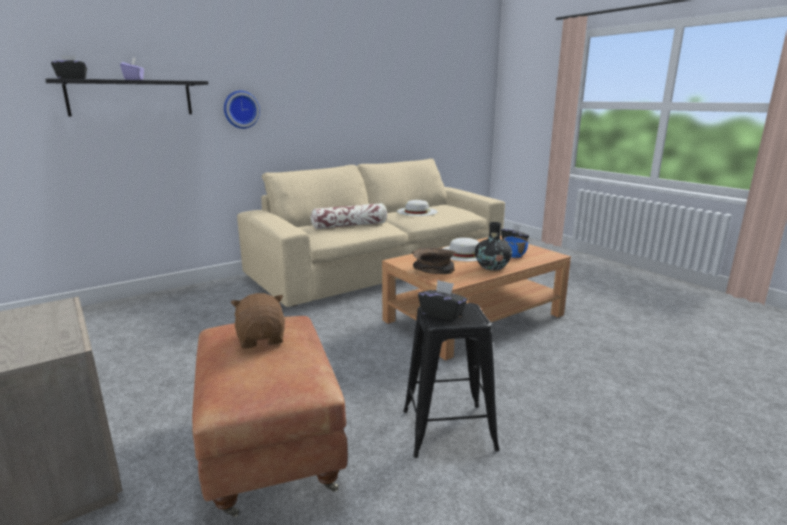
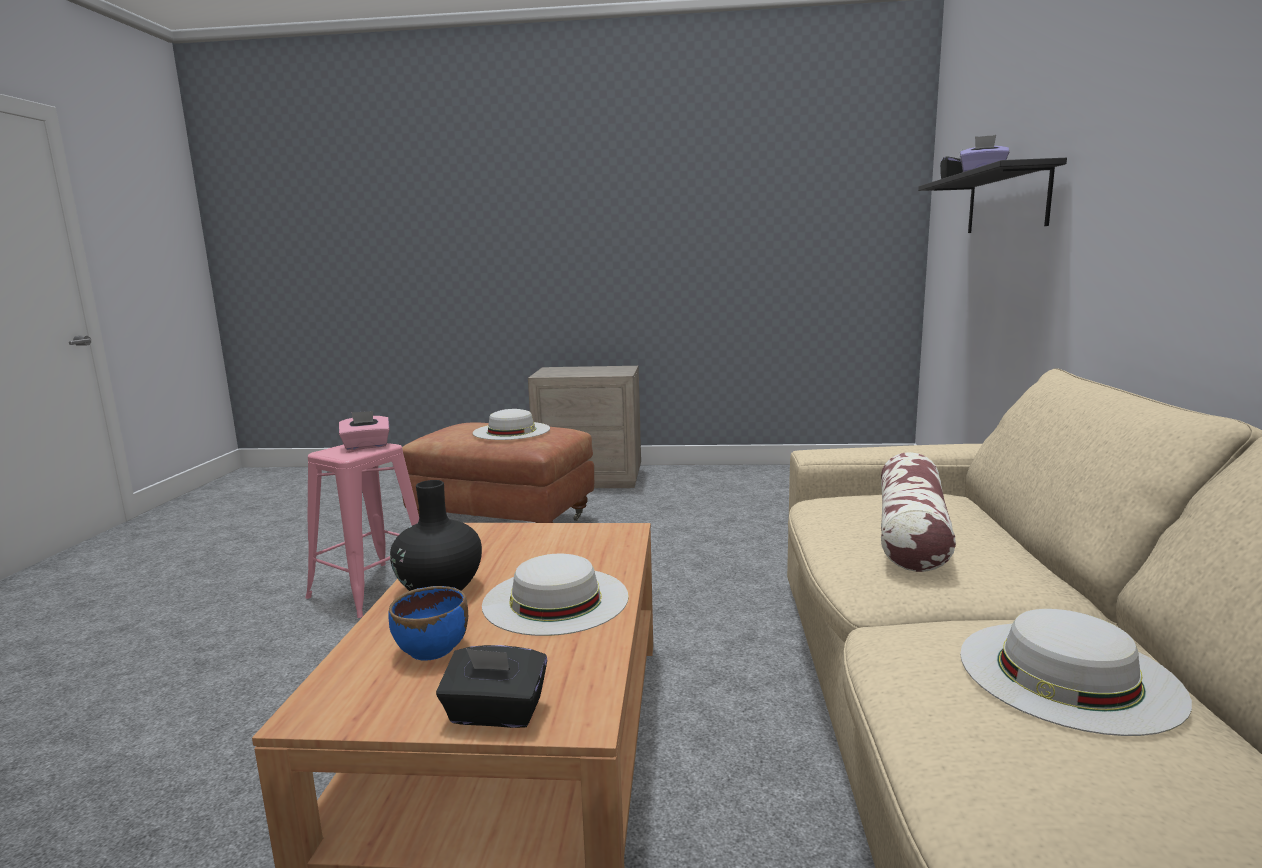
camera: 130 degrees right, 5 degrees down
wall clock [224,91,260,129] -> none
brown plush toy [231,293,285,348] -> white hat [473,409,550,440]
black stool [403,303,499,458] -> pink stool [305,443,419,618]
brown bowl [412,247,456,274] -> none
black tissue box [418,280,467,321] -> pink tissue box [339,411,389,450]

